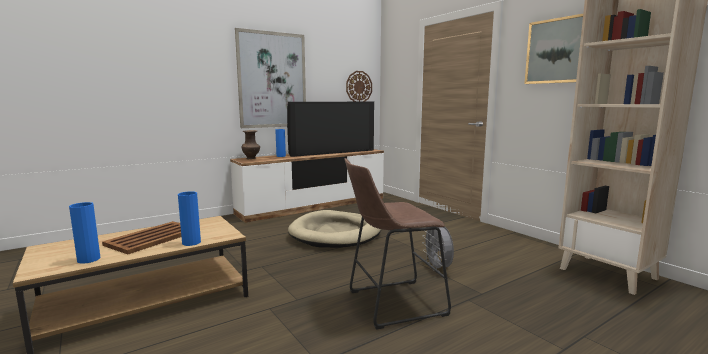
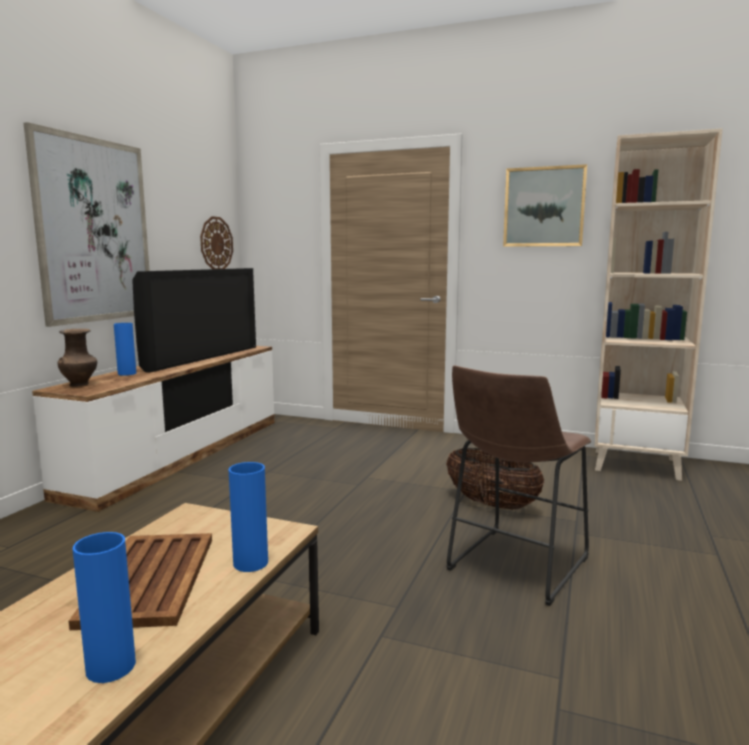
camera: 35 degrees left, 0 degrees up
beige dog bed [288,210,382,248] -> none
grey fan [422,226,454,271] -> basket [446,448,544,510]

